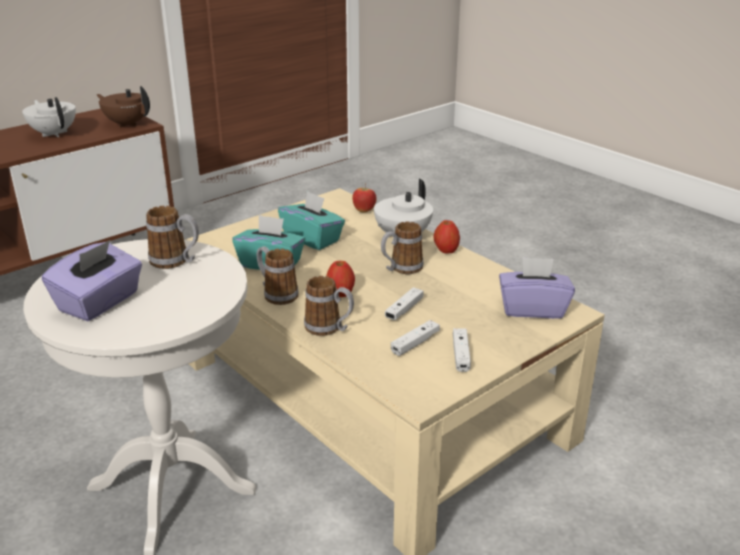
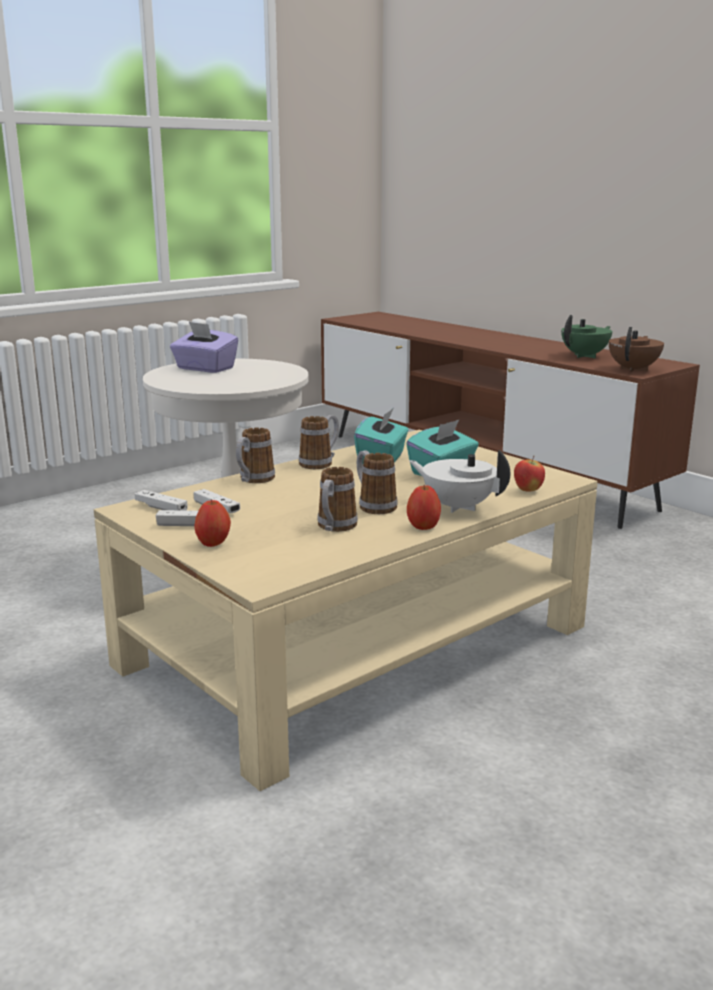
camera: 90 degrees right, 10 degrees down
white teapot [22,97,76,137] -> green teapot [561,315,612,358]
mug [146,206,199,269] -> mug moved to [317,467,358,532]
apple [326,261,355,297] -> apple moved to [194,499,231,547]
white game controller [385,287,424,320] -> white game controller moved to [135,490,187,511]
purple tissue box [499,257,575,319] -> none

